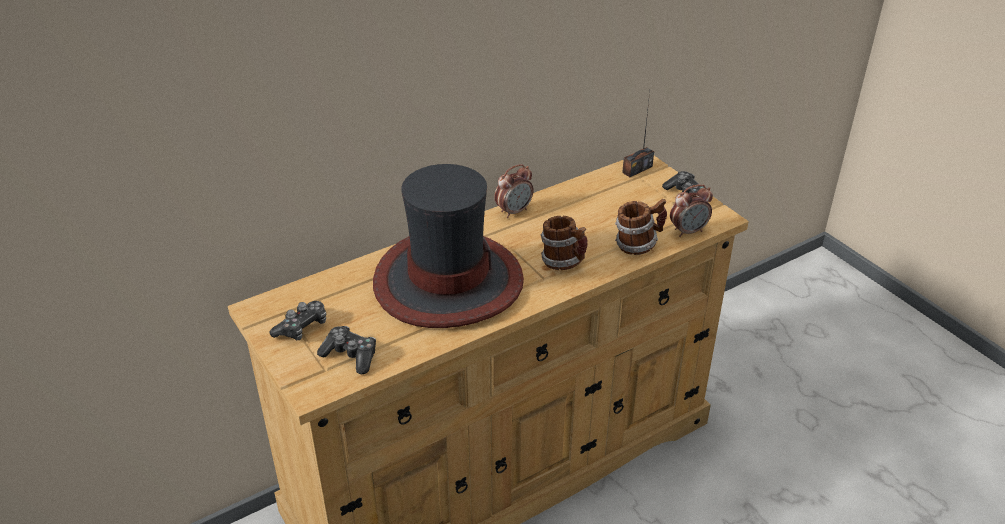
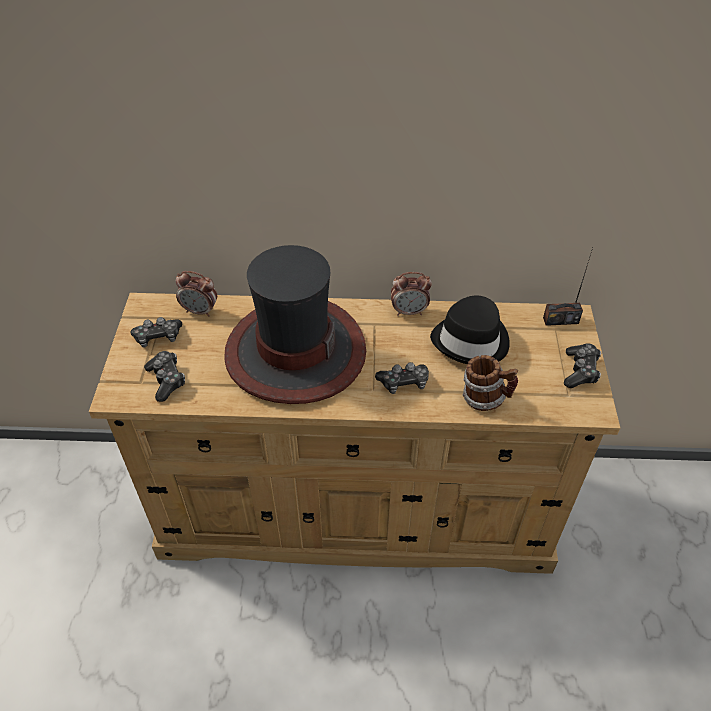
camera: 35 degrees right, 10 degrees up
mug [541,216,588,270] -> game controller [375,362,429,394]
alarm clock [670,184,713,237] -> alarm clock moved to [176,271,217,317]
none -> black hat [430,296,510,364]

